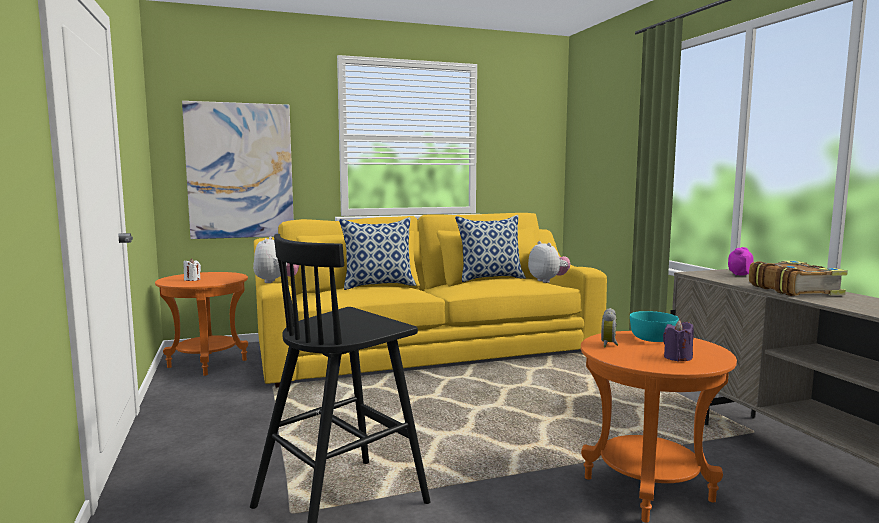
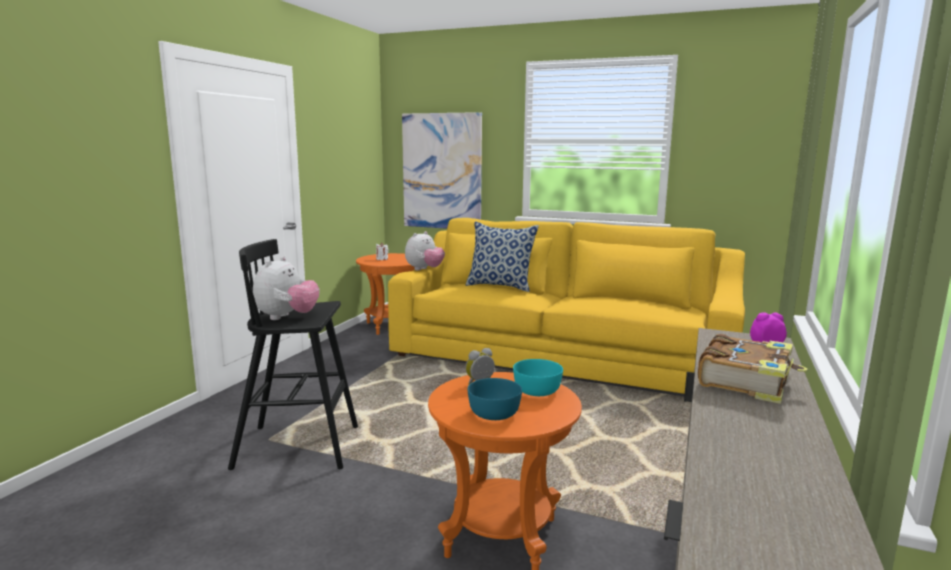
camera: 40 degrees right, 5 degrees up
pillow [455,215,526,282] -> none
plush toy [528,241,570,283] -> plush toy moved to [253,256,319,320]
purple candle [663,320,694,362] -> turquoise bowl [468,378,522,420]

